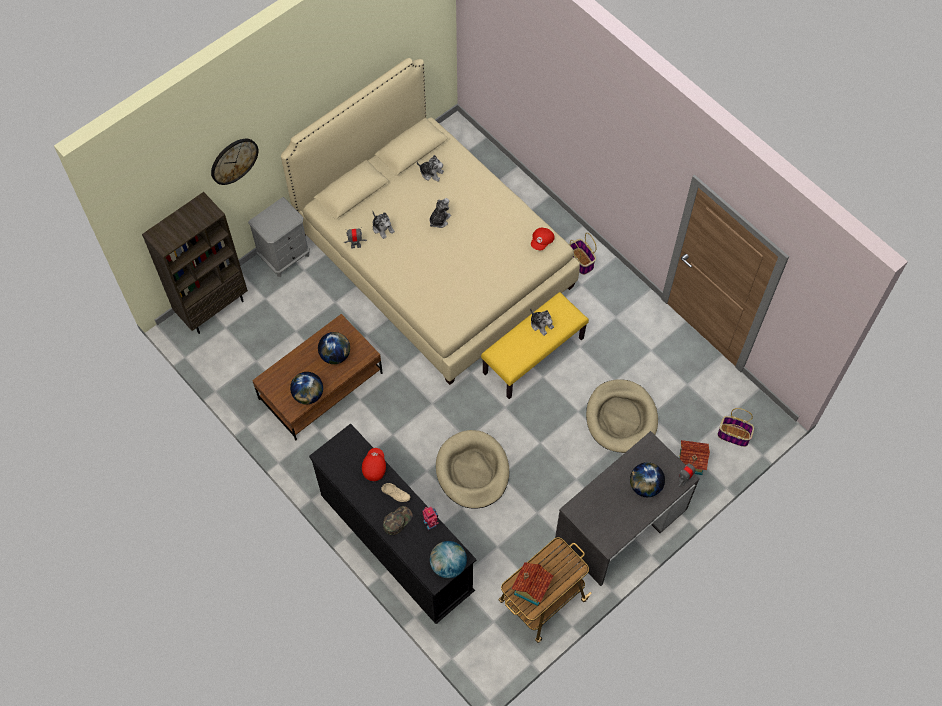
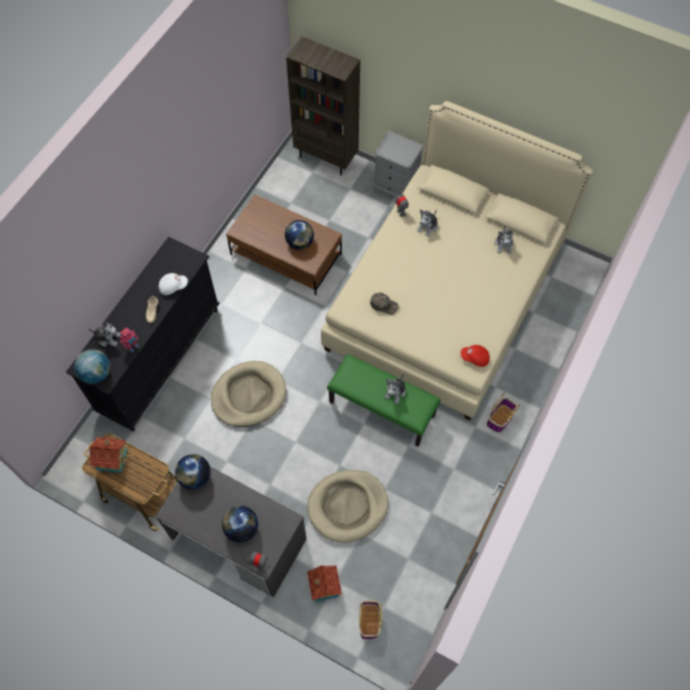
camera: 70 degrees right, 0 degrees up
wall clock [211,139,258,185] -> none
globe [290,372,323,404] -> globe moved to [175,454,211,490]
red cap [362,448,386,481] -> white cap [159,273,188,295]
green cap [383,506,412,535] -> green cap moved to [370,292,399,315]
plush toy [429,198,451,228] -> plush toy moved to [89,321,121,347]
yellow bench [481,292,589,399] -> green bench [327,354,441,447]

